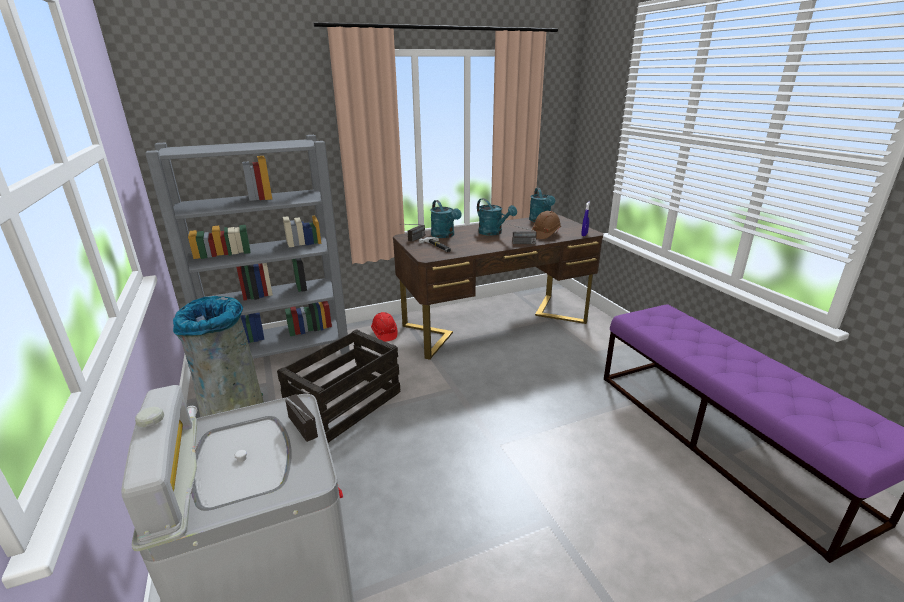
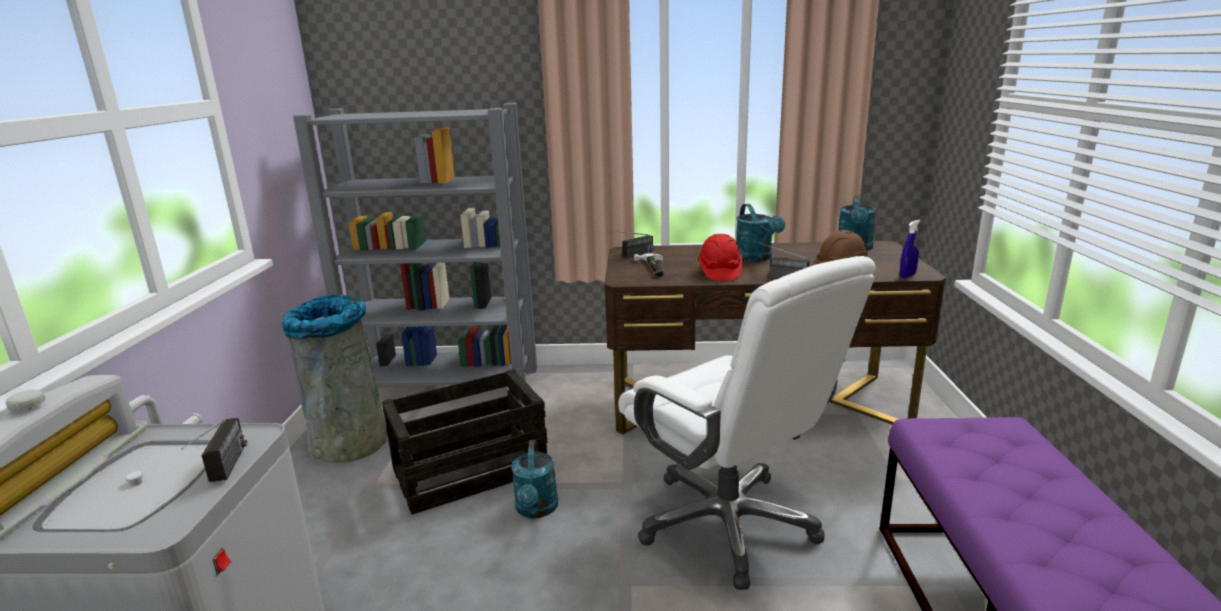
camera: 25 degrees right, 5 degrees down
red hard hat [371,312,398,342] -> red hard hat moved to [698,234,742,281]
turquoise watering can [430,200,461,238] -> turquoise watering can moved to [511,440,558,518]
none -> white office chair [618,256,876,590]

